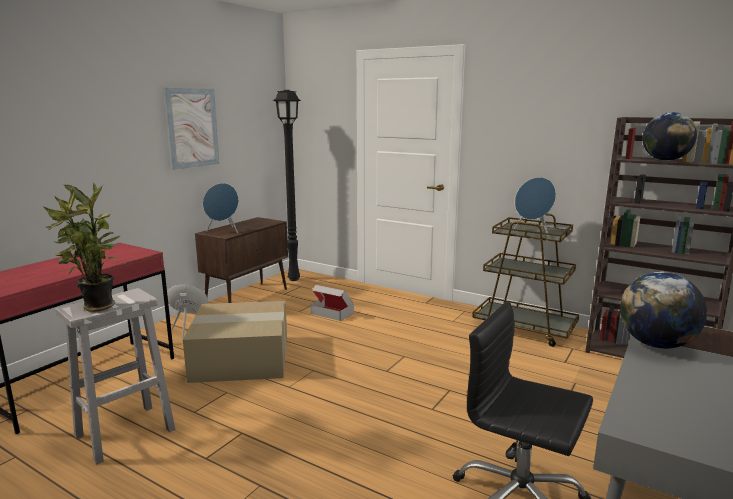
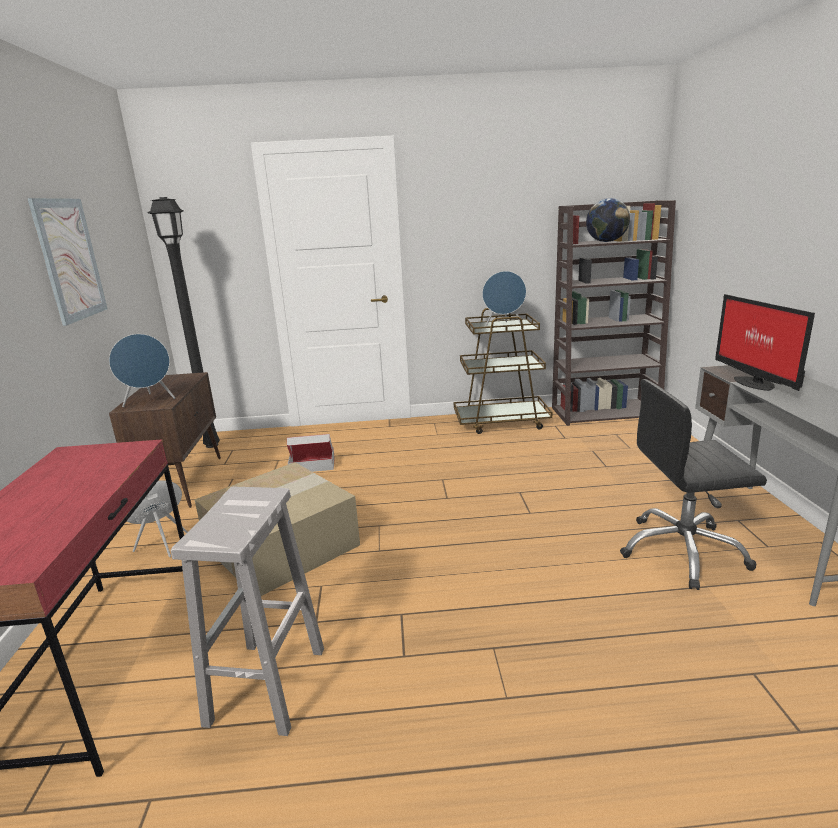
camera: 35 degrees left, 5 degrees up
potted plant [43,182,121,312] -> none
globe [620,272,707,349] -> monitor [716,294,815,391]

